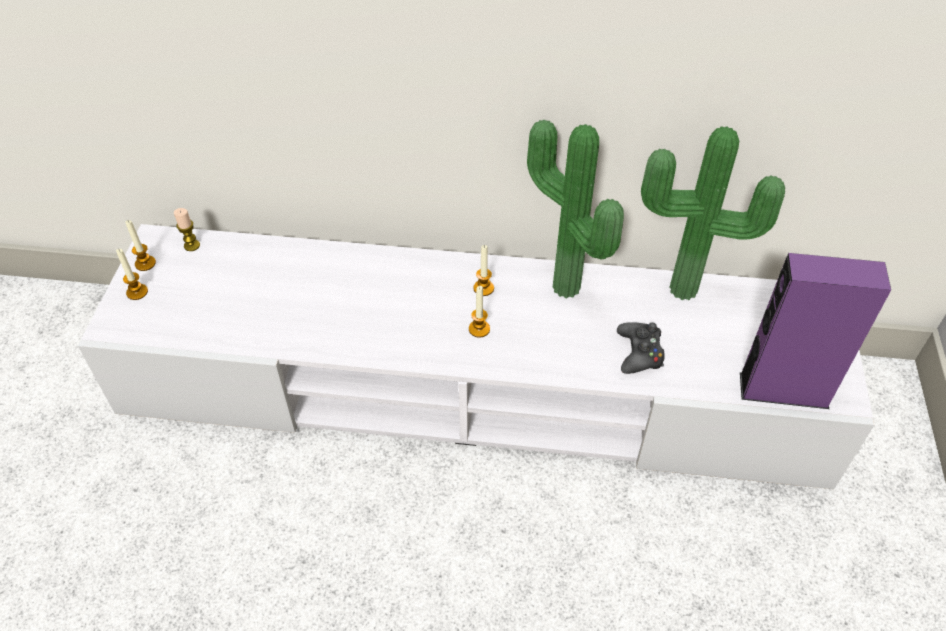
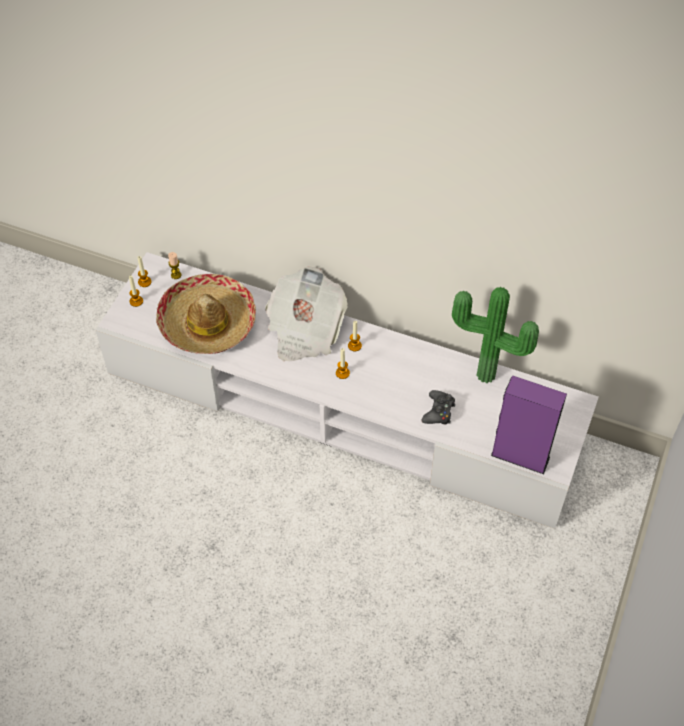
camera: 15 degrees right, 5 degrees up
potted plant [527,120,624,298] -> none
none -> hat [156,274,256,354]
none -> newspaper [265,266,348,361]

